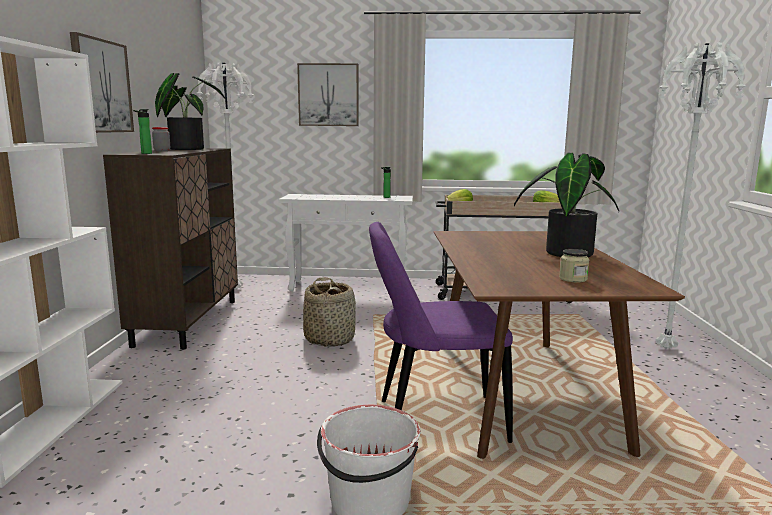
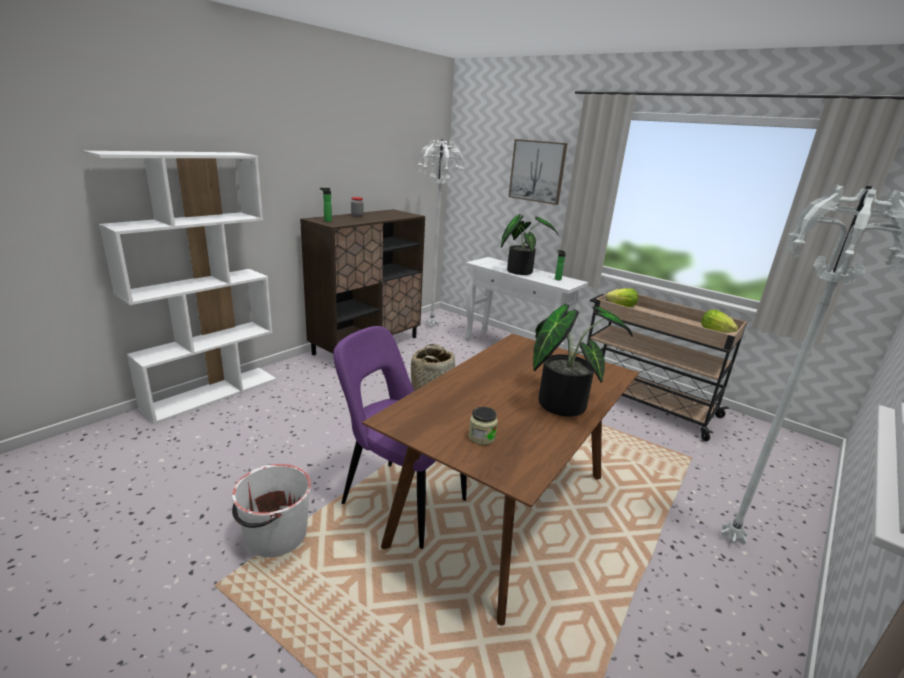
camera: 35 degrees right, 10 degrees up
picture [70,32,134,133] -> none
potted plant [155,73,225,150] -> potted plant moved to [501,214,558,275]

